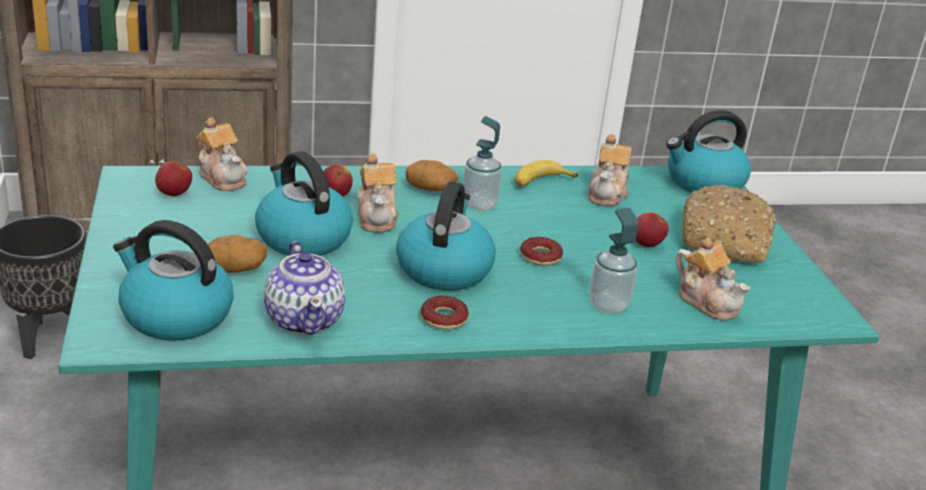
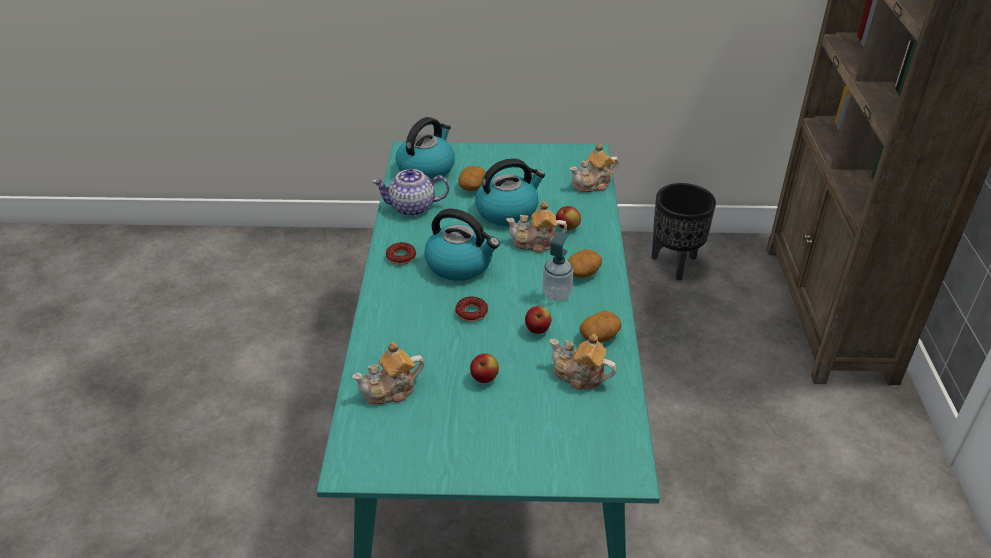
camera: 105 degrees right, 10 degrees up
apple [155,161,192,196] -> apple moved to [525,306,552,334]
banana [515,160,578,187] -> potato [580,311,621,343]
soap dispenser [589,208,639,313] -> none
kettle [666,110,751,193] -> none
bread [682,185,776,263] -> none

